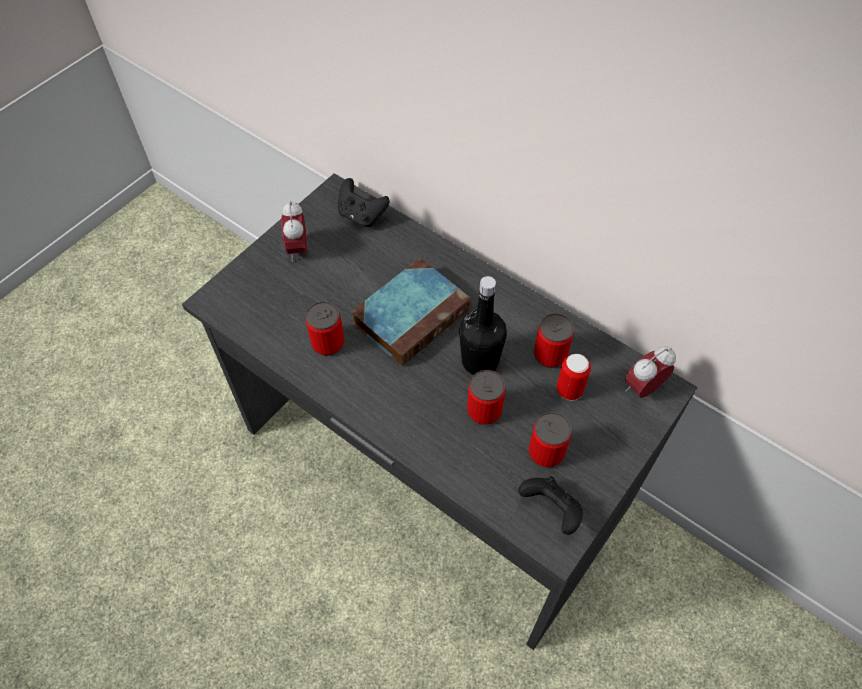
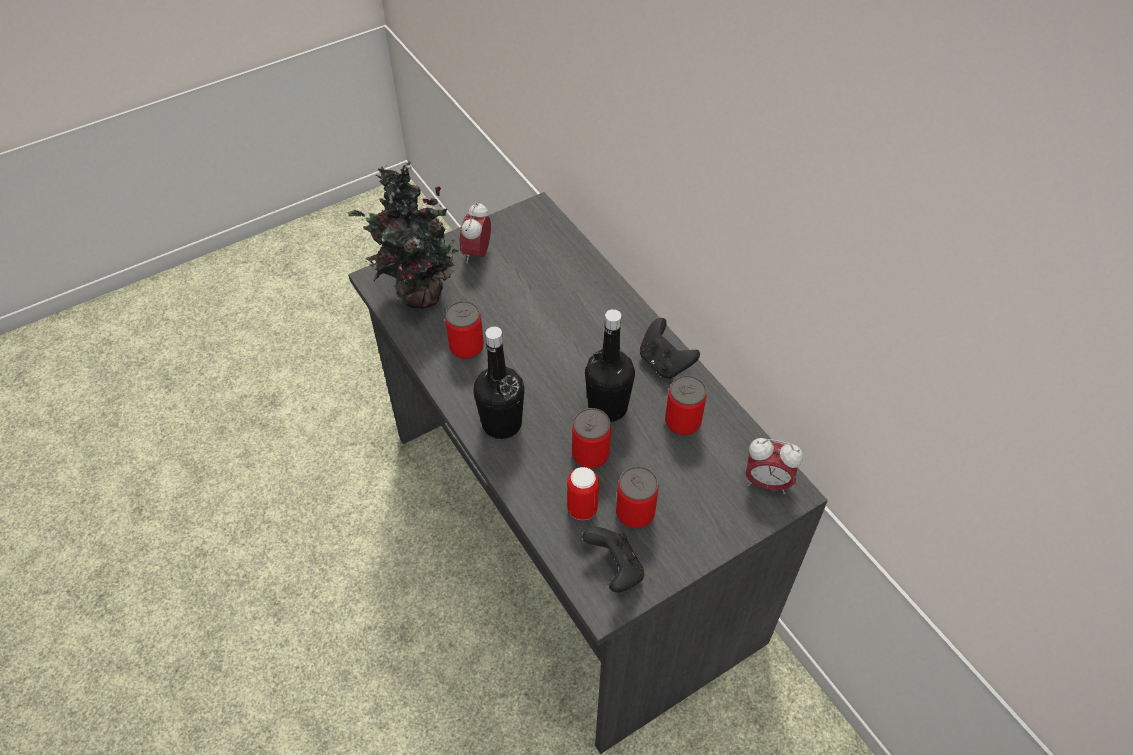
camera: 20 degrees right, 5 degrees down
black game controller [338,178,389,227] -> black game controller moved to [640,318,700,379]
book [351,258,471,366] -> none
can [557,354,591,400] -> can moved to [567,467,599,520]
alarm clock [625,346,676,398] -> alarm clock turned 150 degrees counterclockwise [746,438,803,494]
none -> potted plant [347,161,467,308]
none -> black bottle [473,327,524,439]

